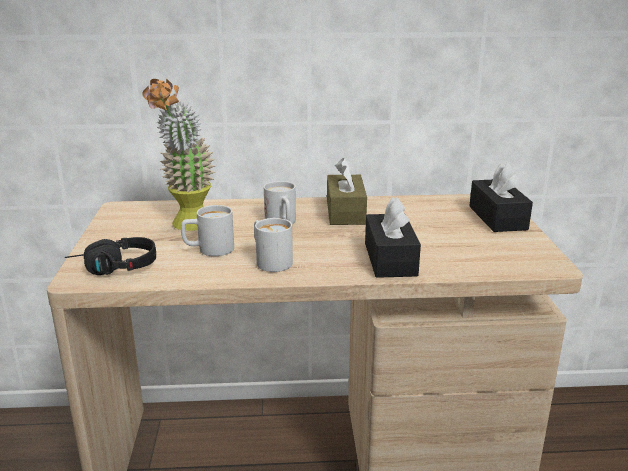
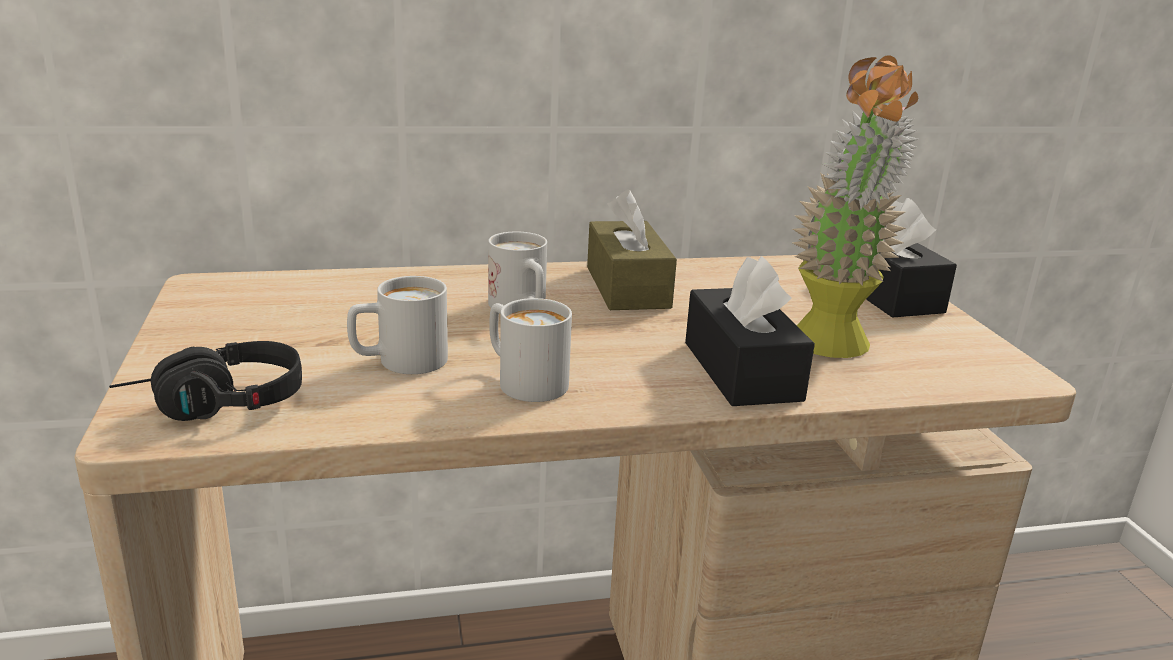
camera: 10 degrees left, 0 degrees up
potted plant [142,77,216,231] -> potted plant moved to [793,55,918,358]

